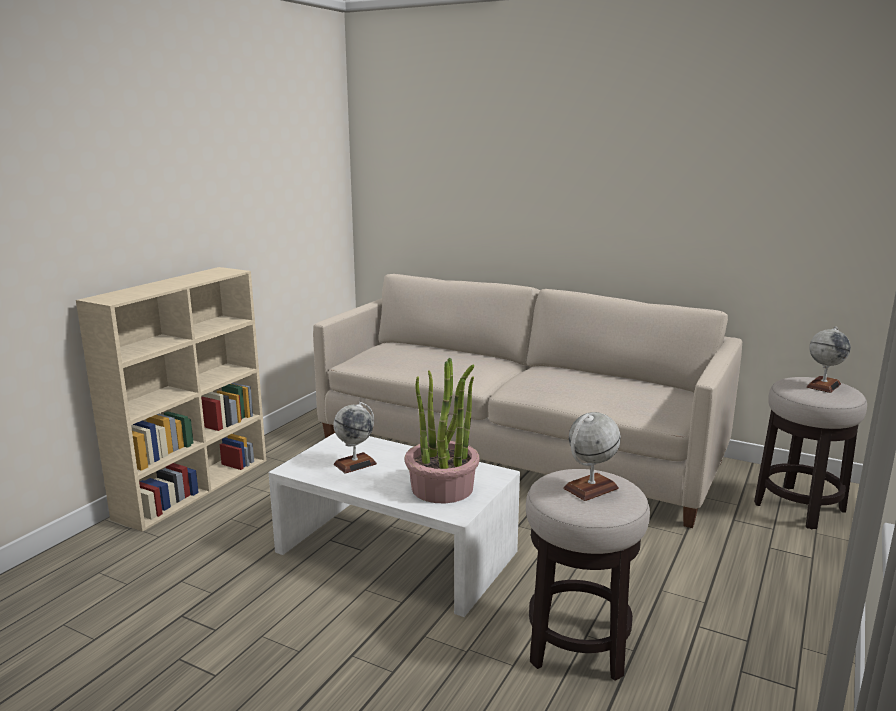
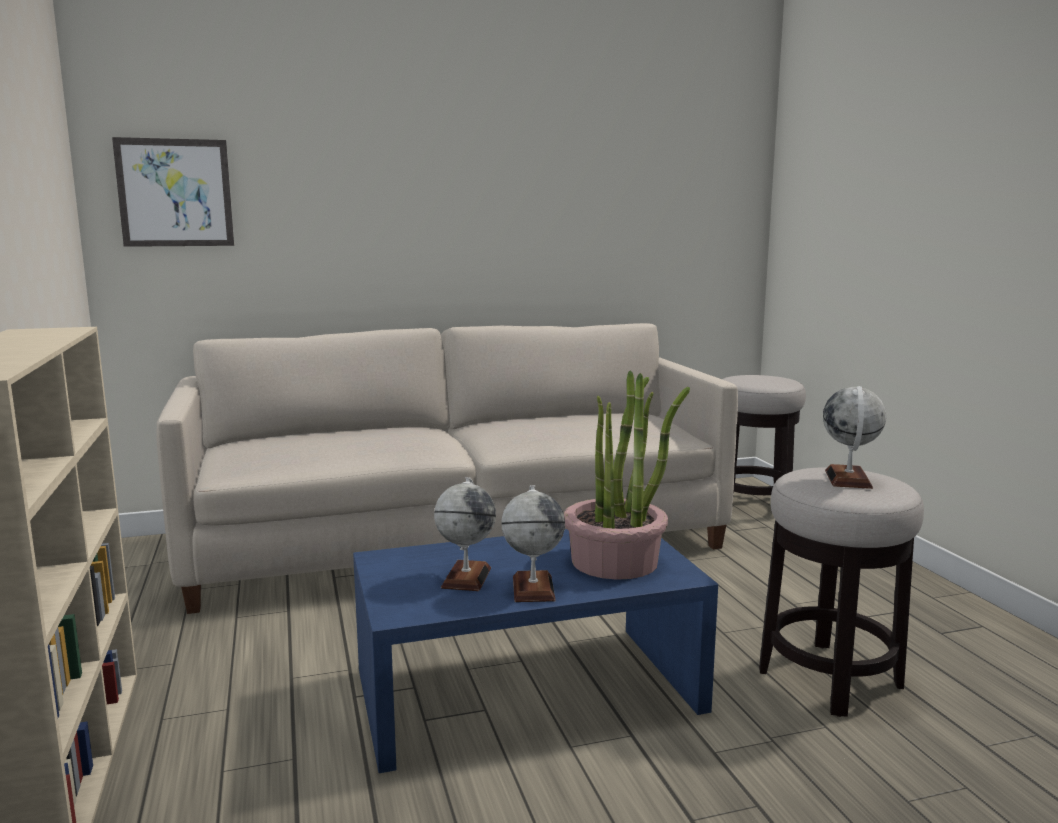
camera: 45 degrees left, 5 degrees down
white coffee table [269,433,520,617] -> blue coffee table [353,529,718,773]
globe [806,326,851,393] -> globe moved to [501,485,565,602]
none -> picture [112,137,234,247]

